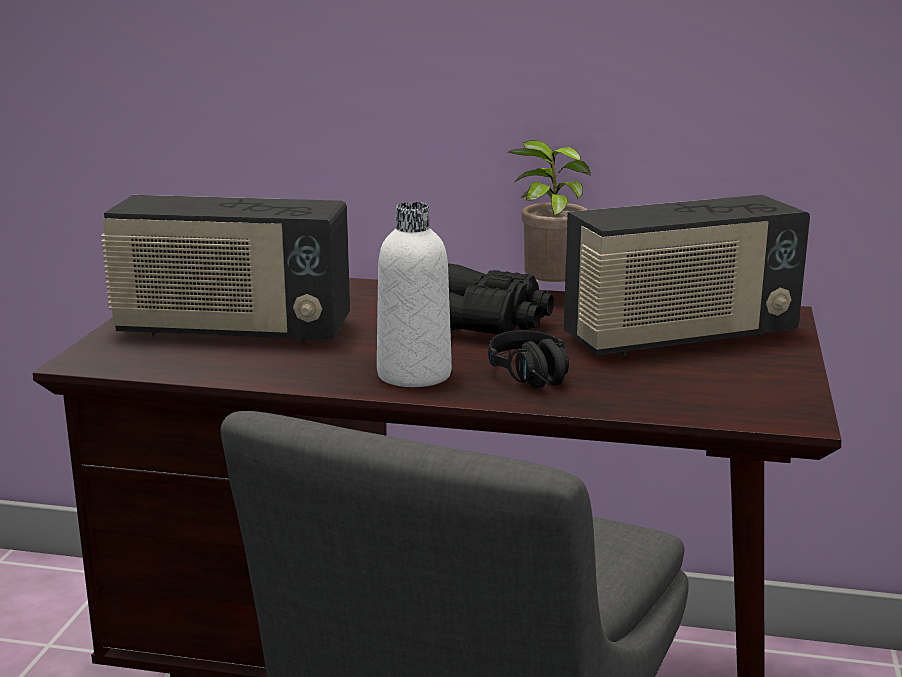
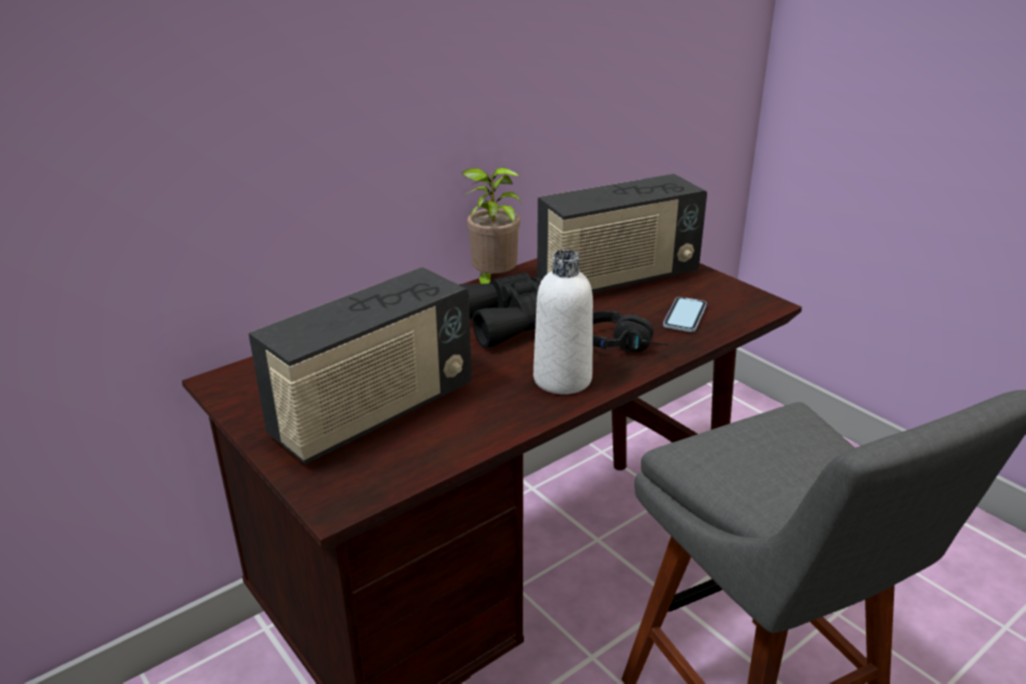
camera: 50 degrees left, 10 degrees up
radio [564,195,810,356] -> radio turned 45 degrees clockwise [537,174,707,293]
none -> phone [663,297,707,332]

